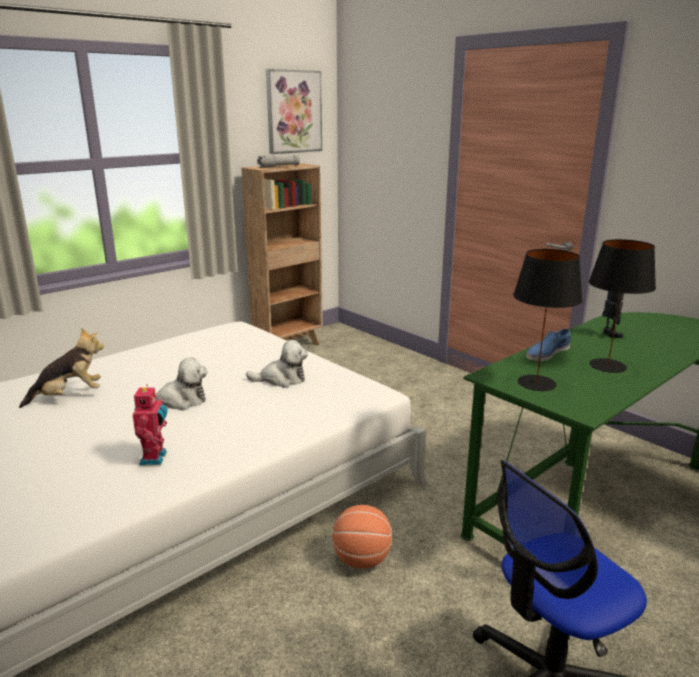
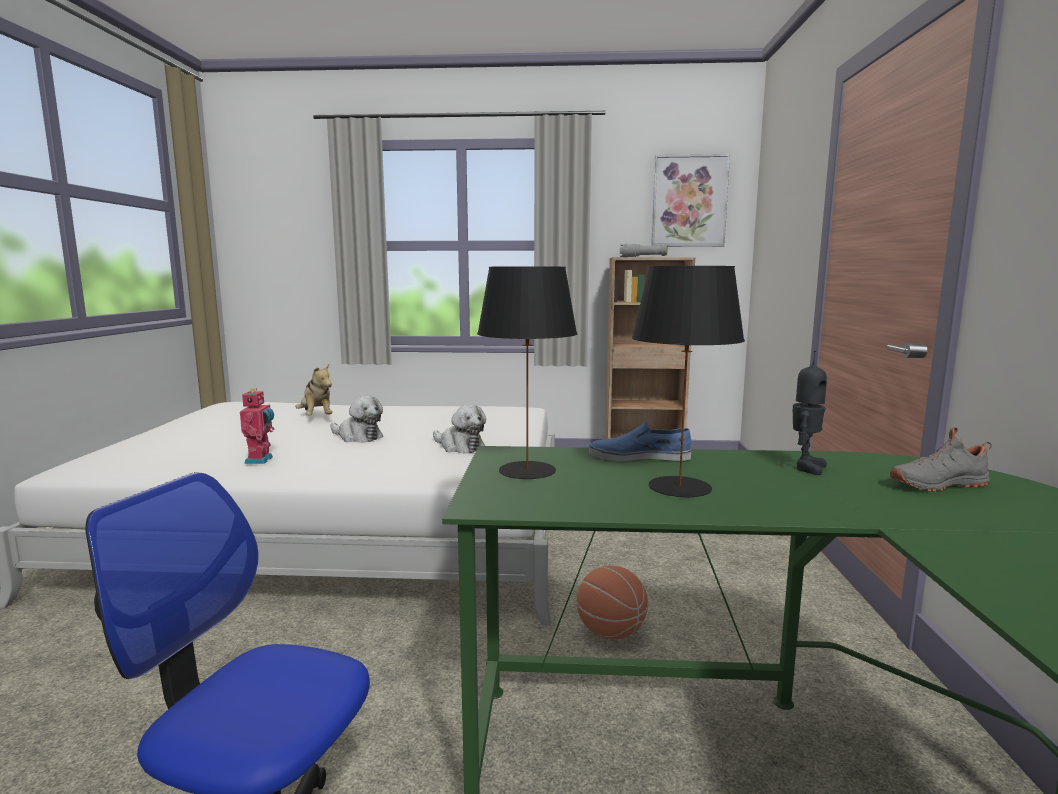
camera: 45 degrees right, 10 degrees down
plush toy [19,328,104,408] -> plush toy turned 45 degrees clockwise [295,364,332,415]
toy robot [132,384,167,465] -> toy robot turned 45 degrees counterclockwise [240,388,275,464]
basketball [333,505,392,569] -> basketball moved to [577,565,648,639]
none -> grey shoe [890,427,992,492]

